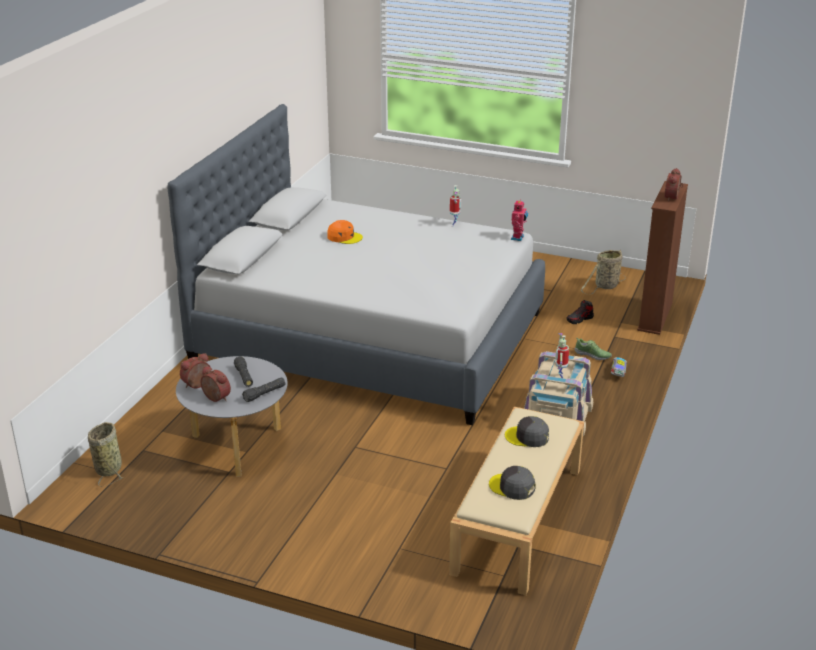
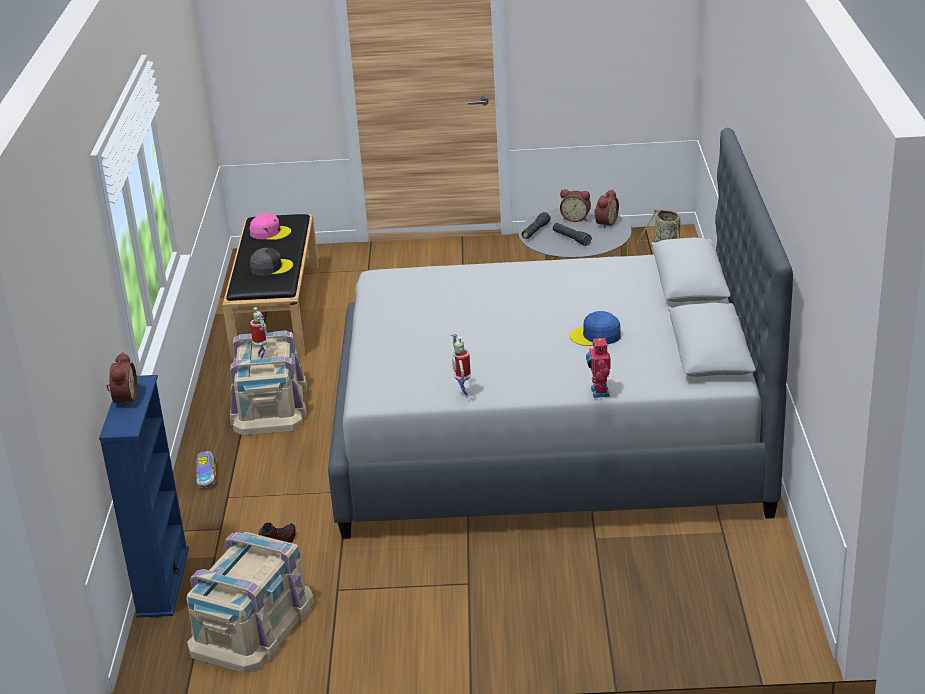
camera: 160 degrees right, 0 degrees up
orange cap [327,220,363,244] -> blue cap [570,311,621,346]
beige bench [449,407,584,595] -> black bench [223,214,319,359]
grey cap [489,466,535,500] -> pink cap [250,213,291,240]
toy robot [511,199,528,241] -> toy robot moved to [586,336,611,398]
shoe [575,337,612,360] -> none
basket [581,249,626,295] -> beige storage box [187,532,314,673]
brown bookcase [637,181,688,335] -> blue bookcase [99,375,189,618]

